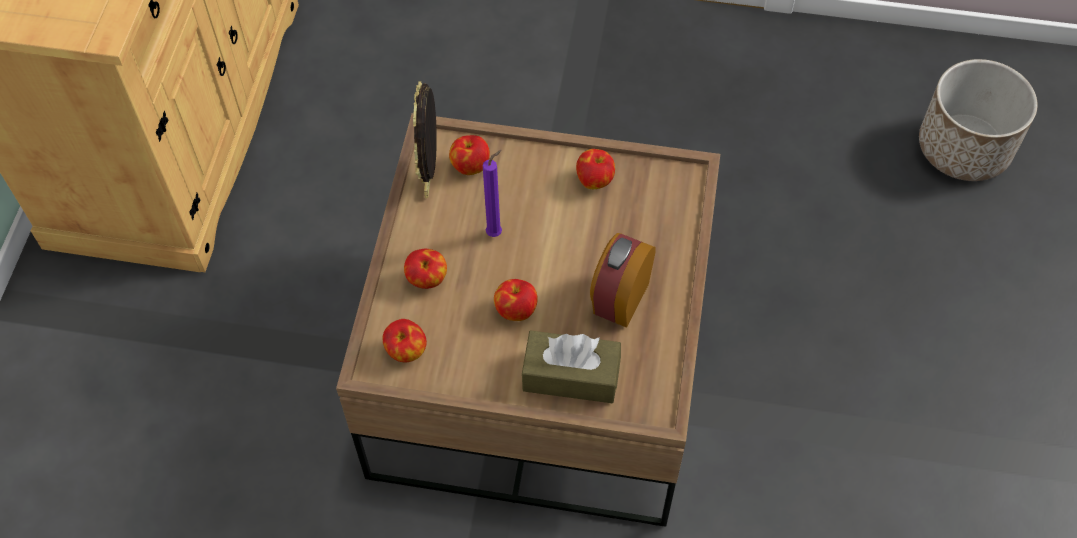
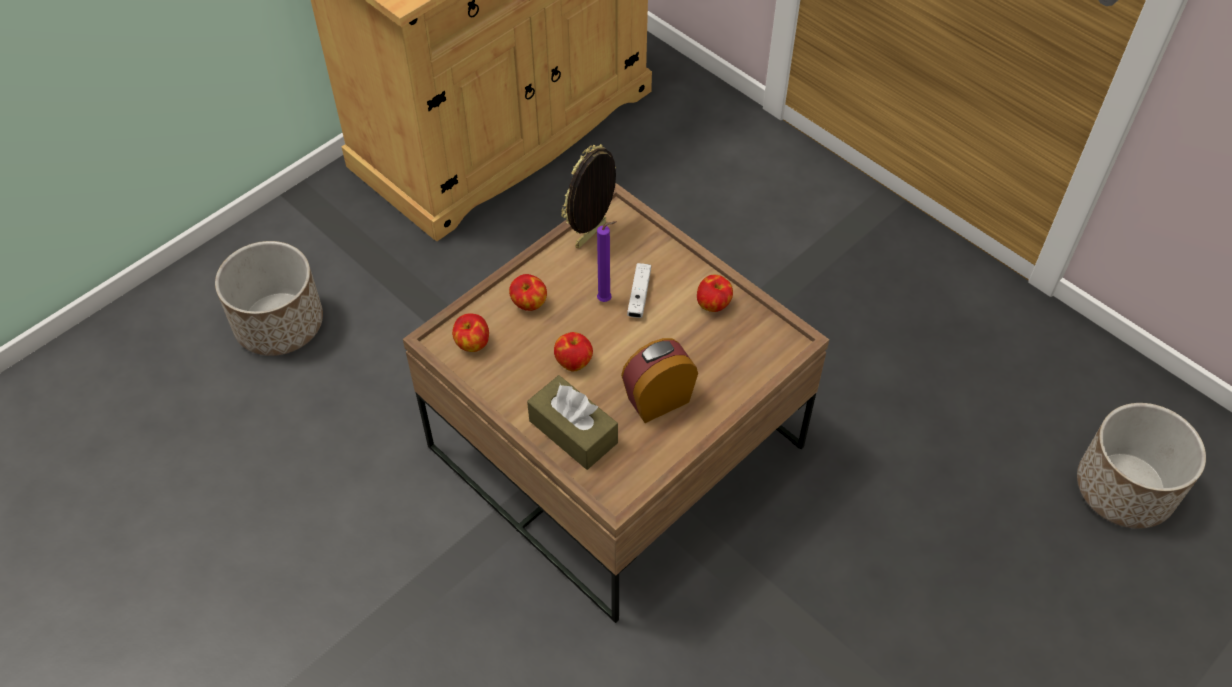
camera: 35 degrees right, 5 degrees down
apple [449,135,490,175] -> none
none -> planter [215,241,323,356]
none -> white game controller [627,263,651,318]

